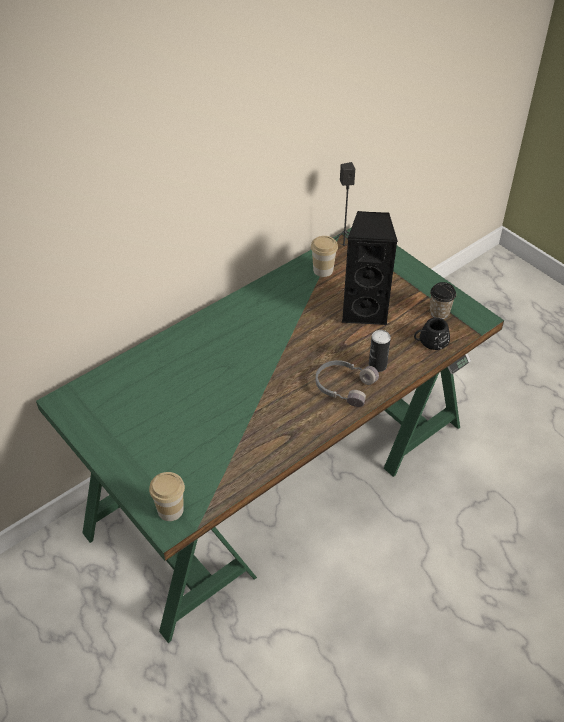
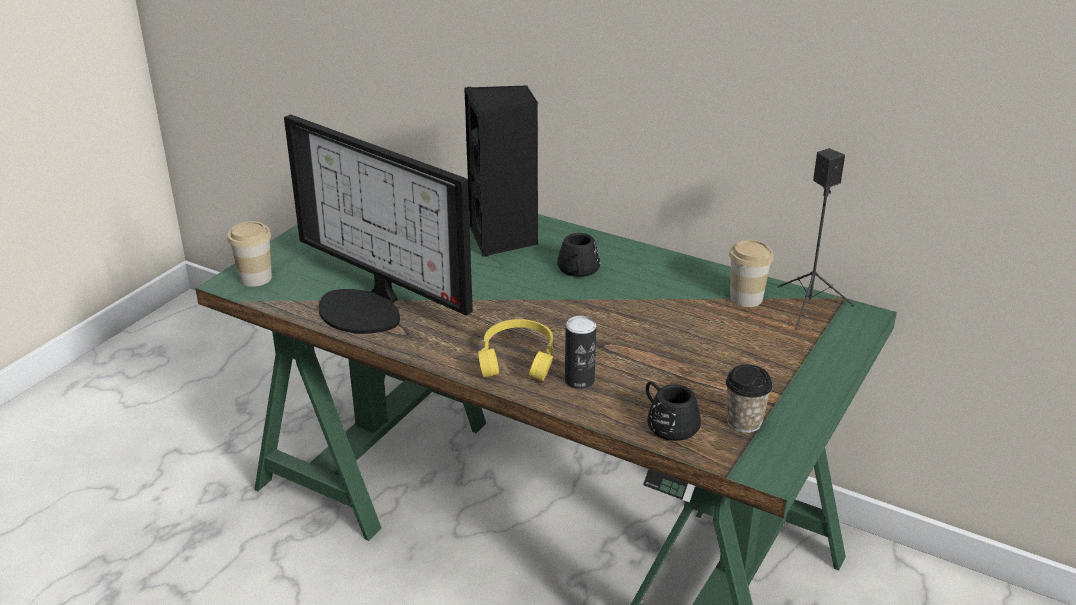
camera: 70 degrees right, 15 degrees down
grey headphones [316,360,379,407] -> yellow headphones [478,319,553,381]
black speaker [341,211,398,325] -> black speaker moved to [464,85,539,257]
none -> monitor [284,114,473,334]
none -> black mug [557,233,600,277]

